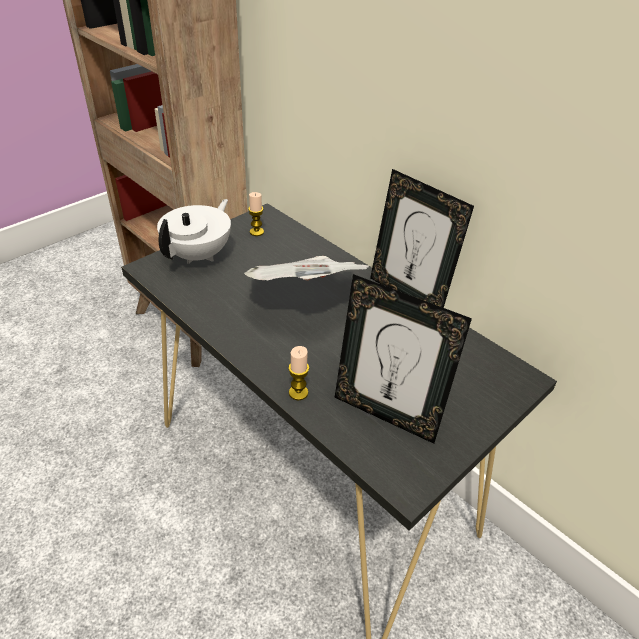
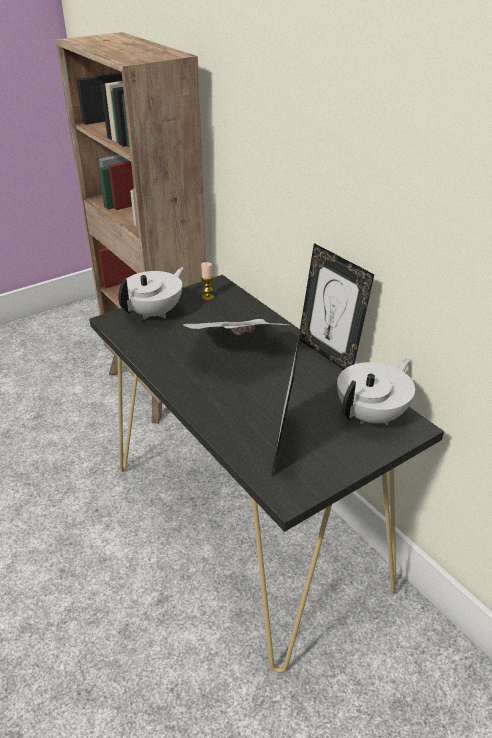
camera: 10 degrees right, 5 degrees down
candle [288,346,309,400] -> none
picture frame [335,274,472,444] -> picture frame turned 60 degrees clockwise [272,317,303,473]
none -> white teapot [337,359,415,425]

